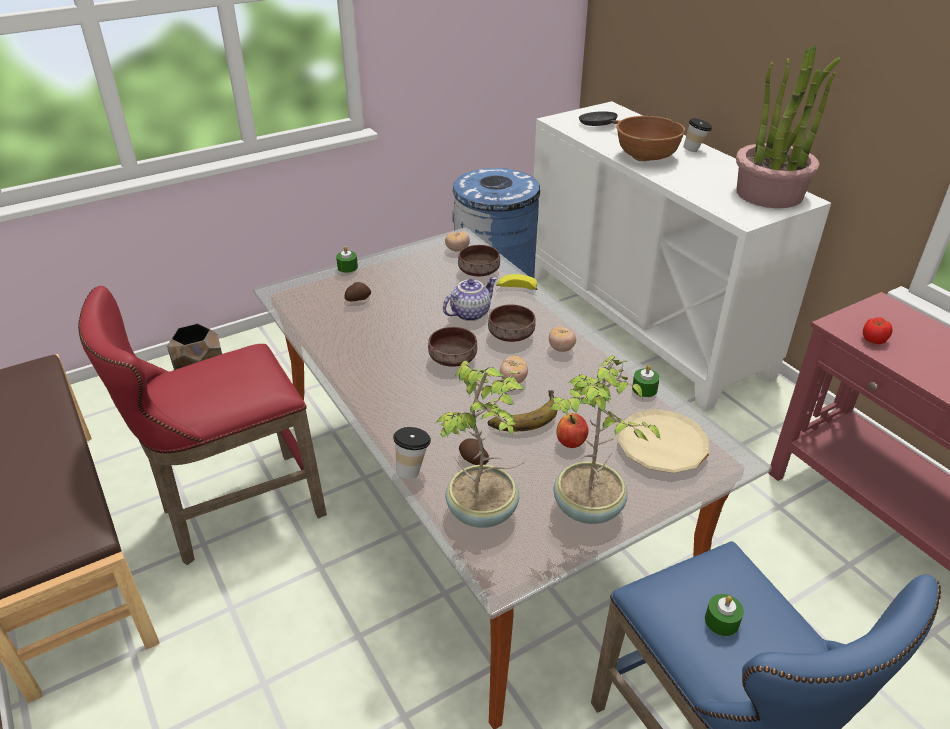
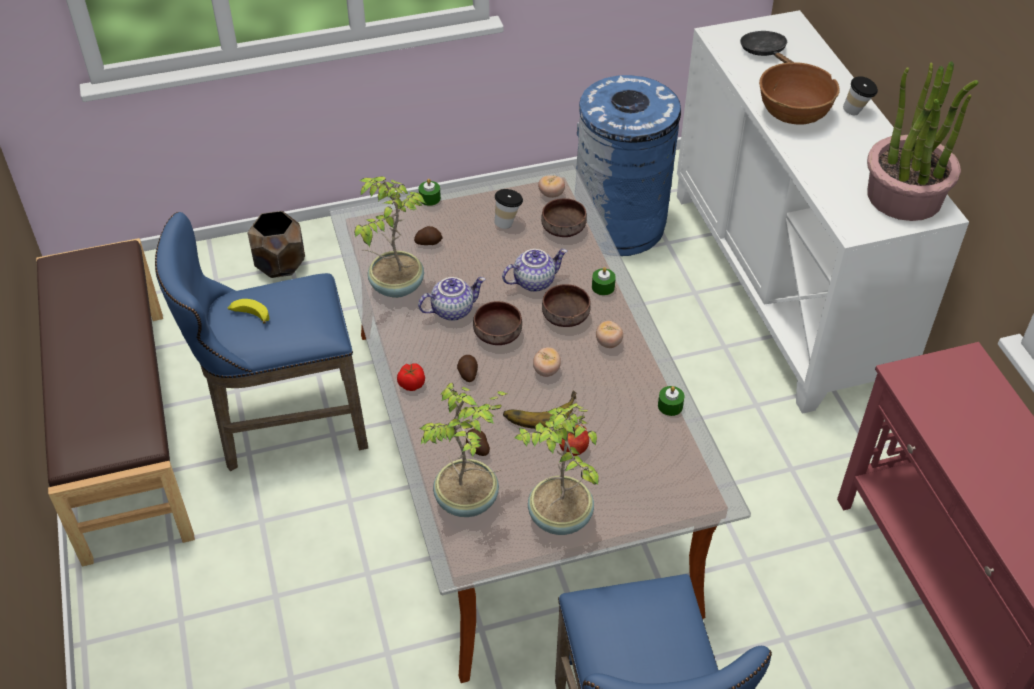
camera: 15 degrees right, 10 degrees up
red stool [78,286,327,565] -> blue stool [155,212,368,471]
cup [393,427,431,479] -> cup moved to [494,189,523,229]
banana [496,274,537,290] -> banana moved to [227,299,269,323]
beige plate [617,409,709,473] -> none
green candle [705,594,744,636] -> green candle moved to [592,267,616,295]
tomato [863,317,893,344] -> tomato moved to [397,363,425,391]
none -> potted plant [354,176,426,298]
none -> teapot [418,277,486,321]
none -> potato [457,355,478,382]

